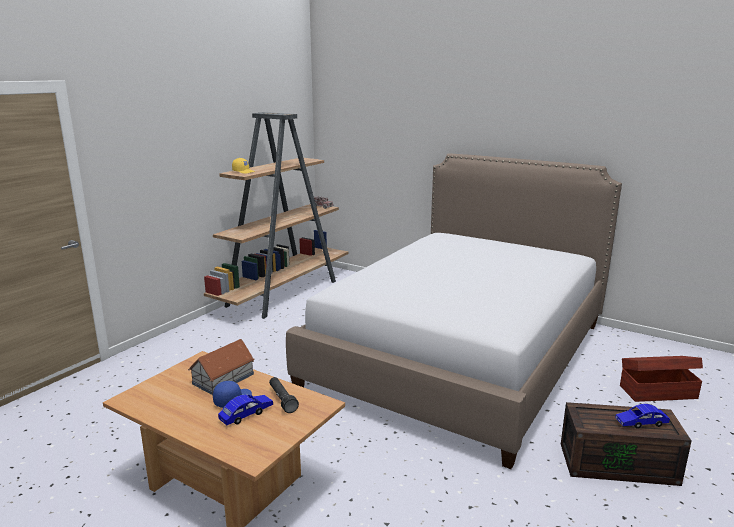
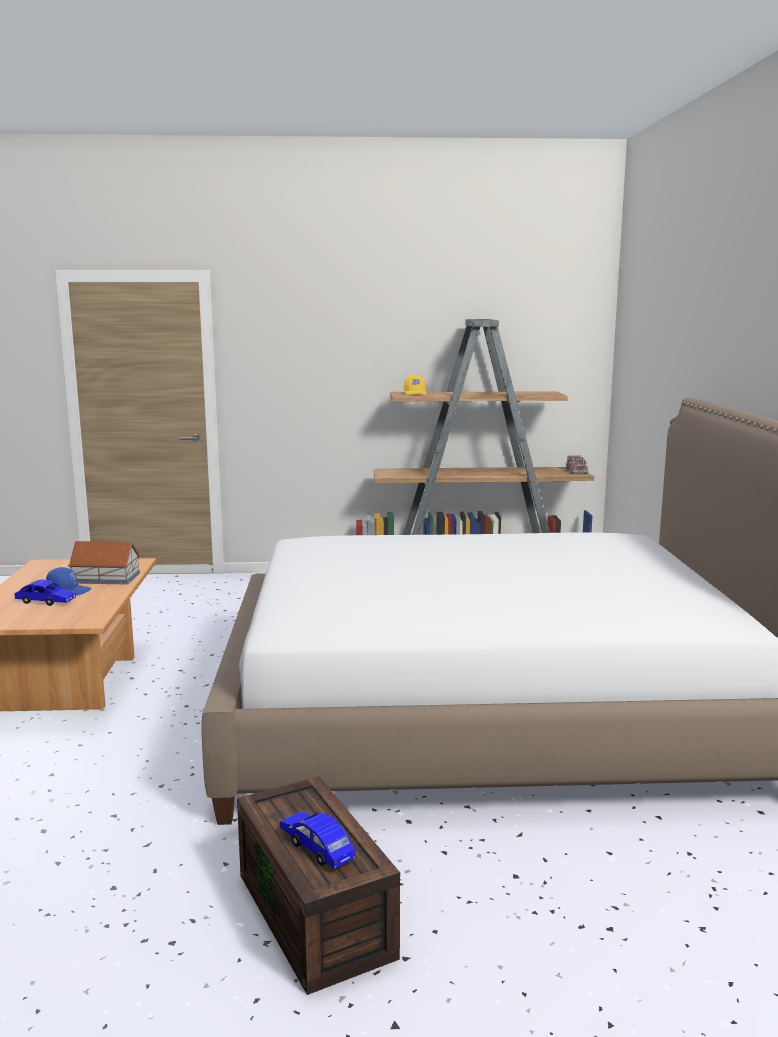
camera: 55 degrees right, 5 degrees down
black flashlight [269,377,299,413] -> none
brown storage box [620,356,703,402] -> none

